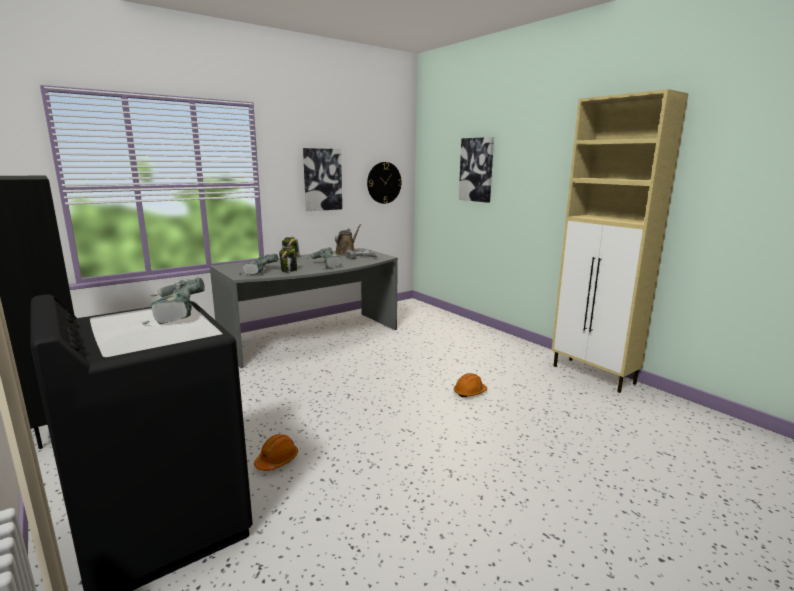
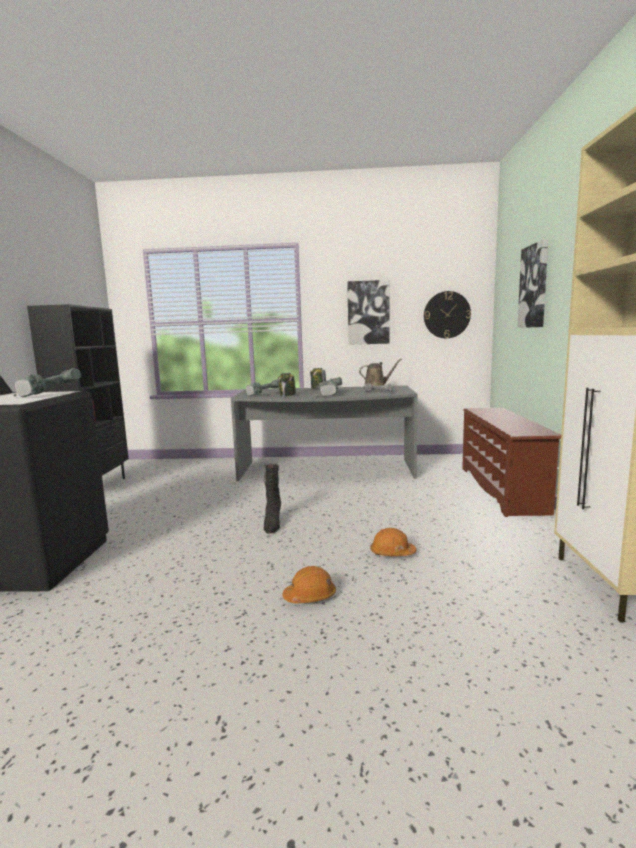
camera: 40 degrees right, 5 degrees down
orange hard hat [254,434,298,471] -> orange hard hat moved to [282,566,336,603]
none -> black boot [264,464,281,534]
none -> brown shoe rack [462,408,561,517]

